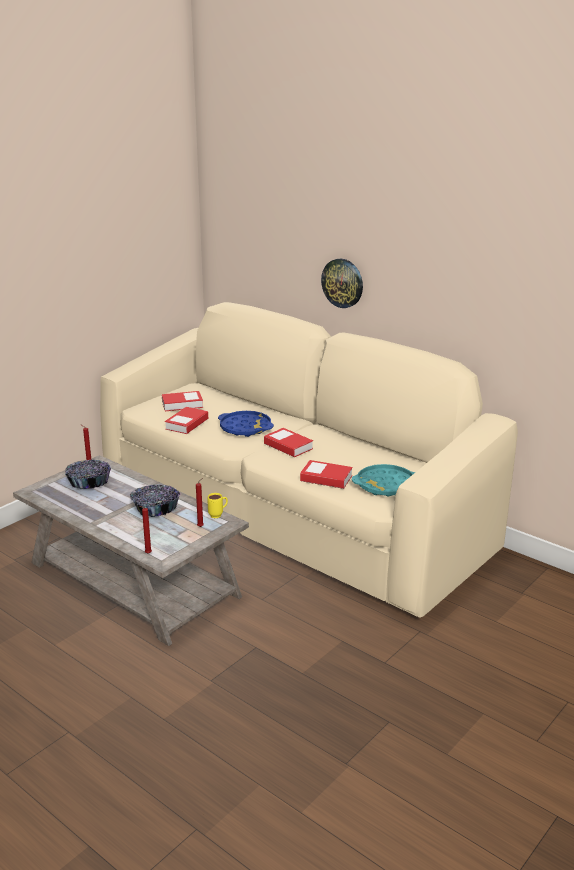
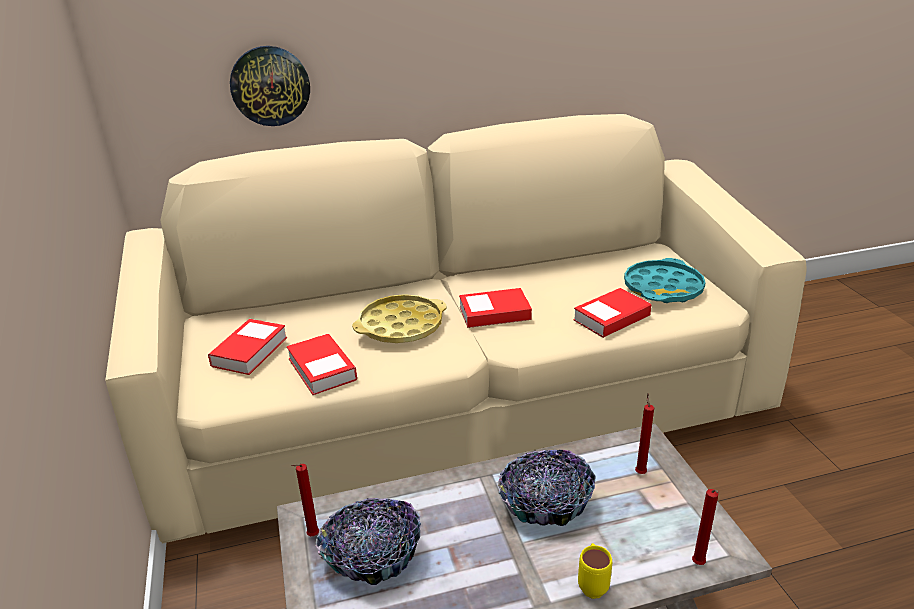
camera: 55 degrees left, 5 degrees up
yellow mug [207,493,228,518] -> yellow mug moved to [578,543,612,599]
blue tray [218,411,274,437] -> yellow tray [352,294,446,343]
wall clock [321,259,363,308] -> wall clock moved to [230,46,310,126]

